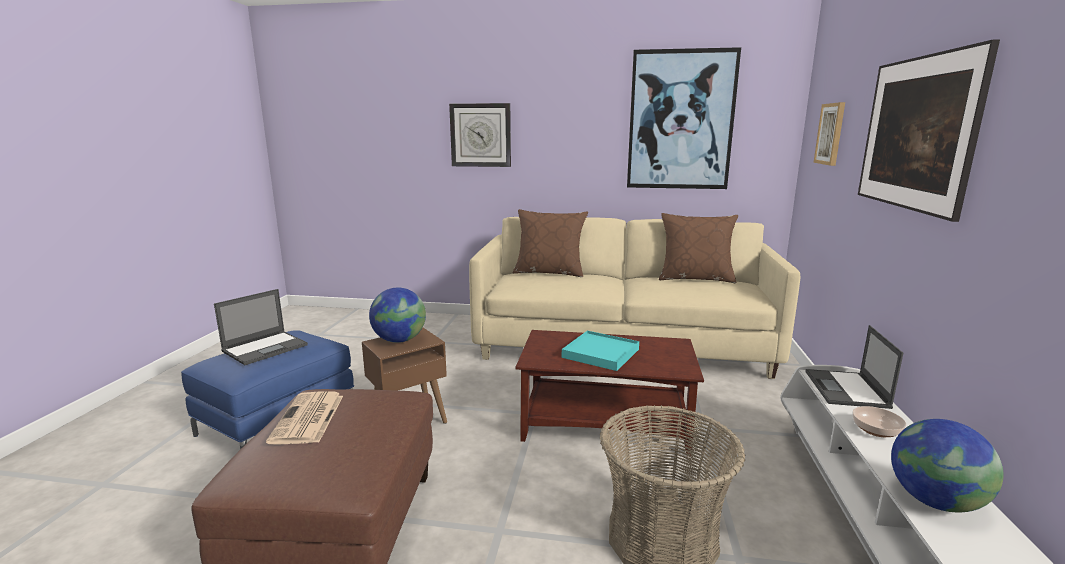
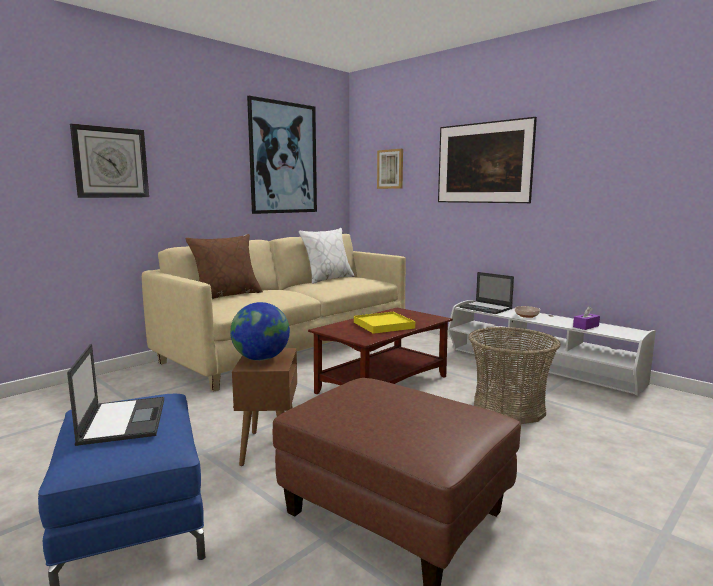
camera: 55 degrees left, 5 degrees down
newspaper [266,391,343,445] -> none
turquoise tray [562,331,639,371] -> yellow tray [354,312,415,334]
brown pillow [659,213,738,283] -> white pillow [299,228,355,284]
globe [891,419,1003,513] -> purple tissue box [573,306,600,330]

